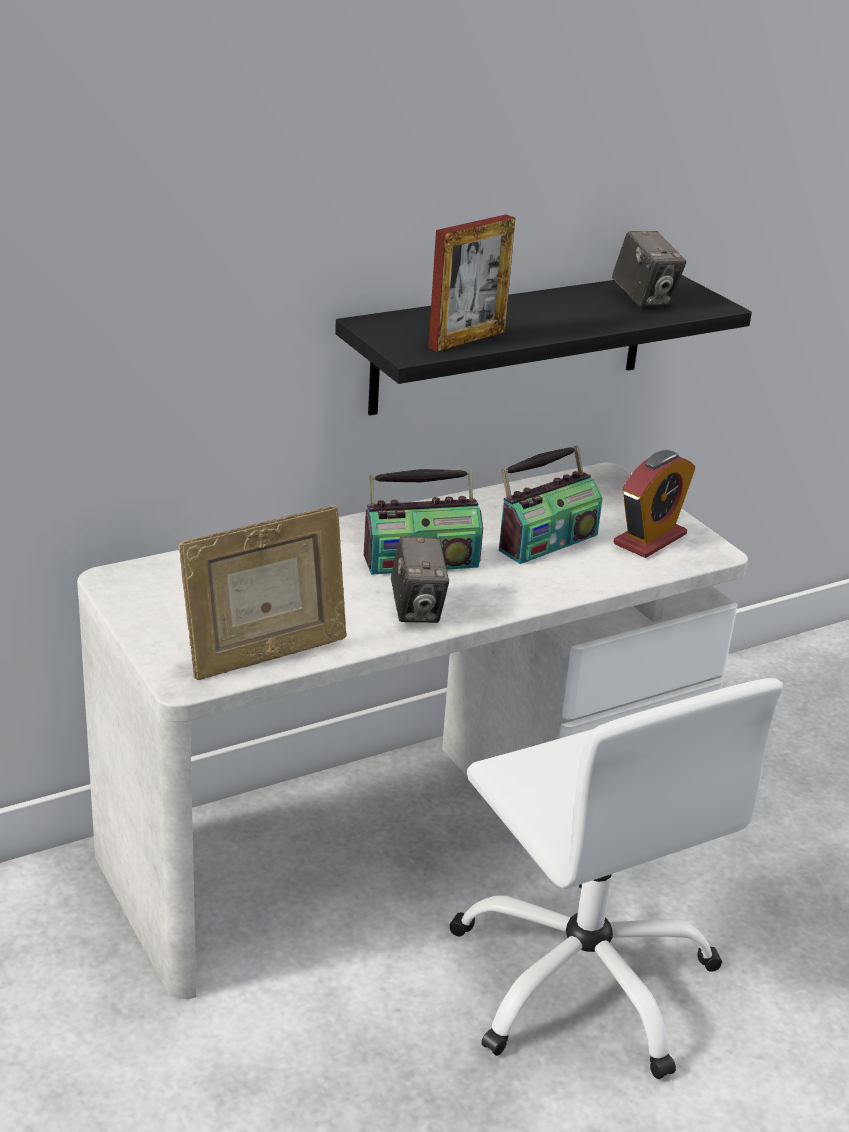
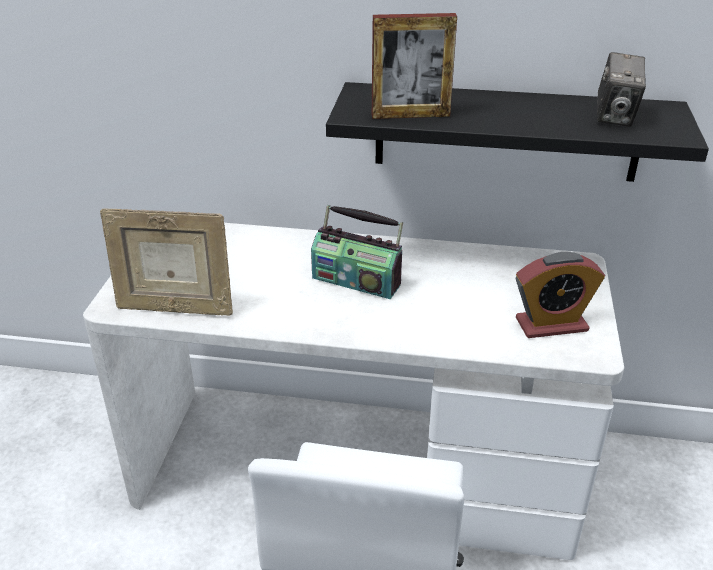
camera: 40 degrees right, 5 degrees up
camera [391,536,449,623] -> none
radio [499,445,603,564] -> none

